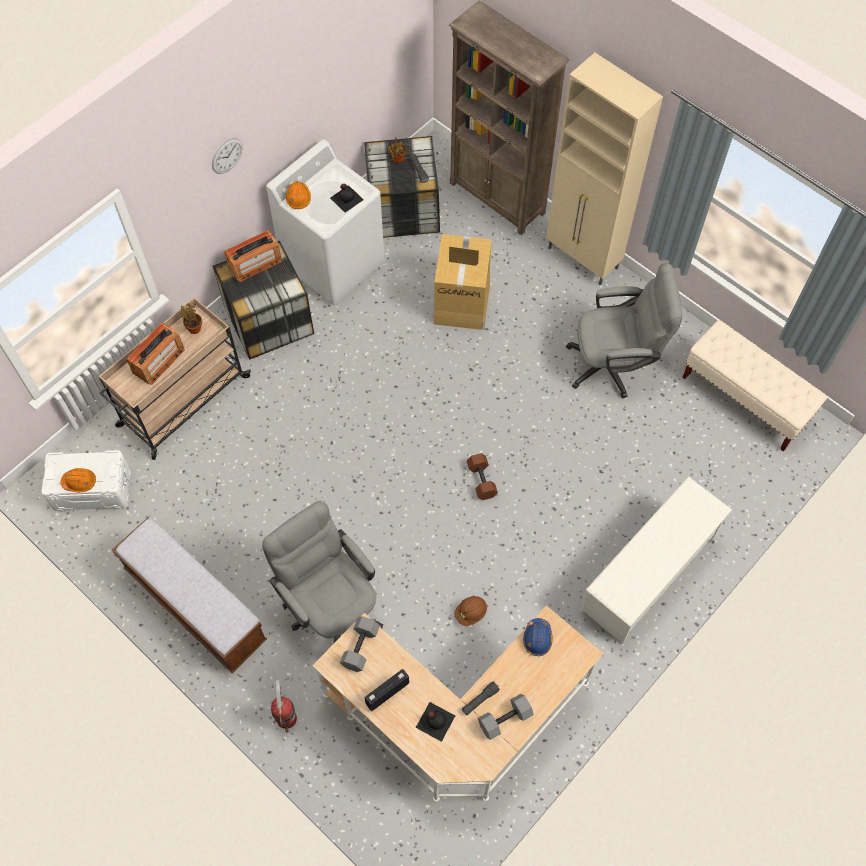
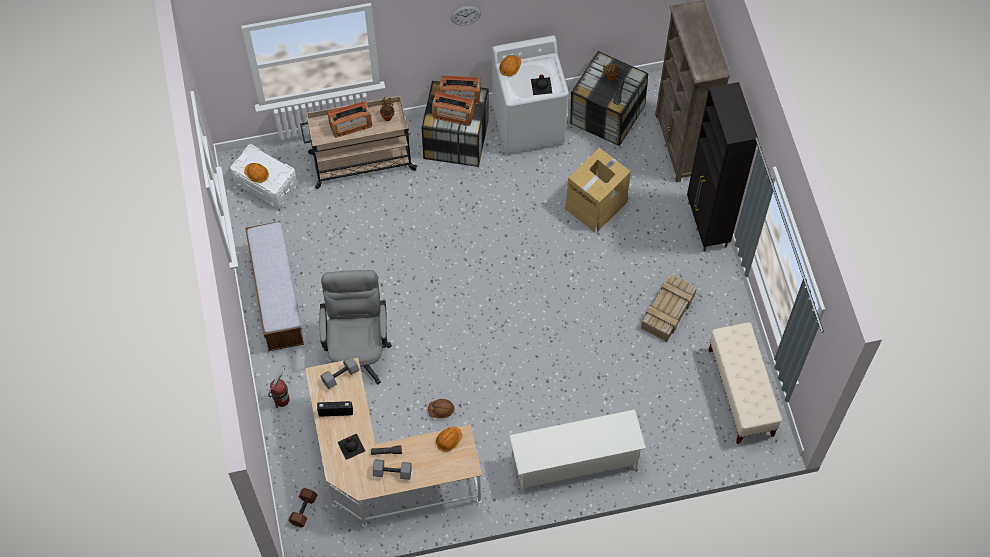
camera: 35 degrees right, 0 degrees up
brown dumbbell [467,453,498,500] -> brown dumbbell moved to [288,488,317,527]
blue hard hat [523,618,553,656] -> orange hard hat [436,426,462,452]
beige cabinet [546,53,663,286] -> black cabinet [687,82,758,252]
grey office chair [566,263,682,398] -> crate [641,274,697,342]
none -> radio [432,92,475,126]

